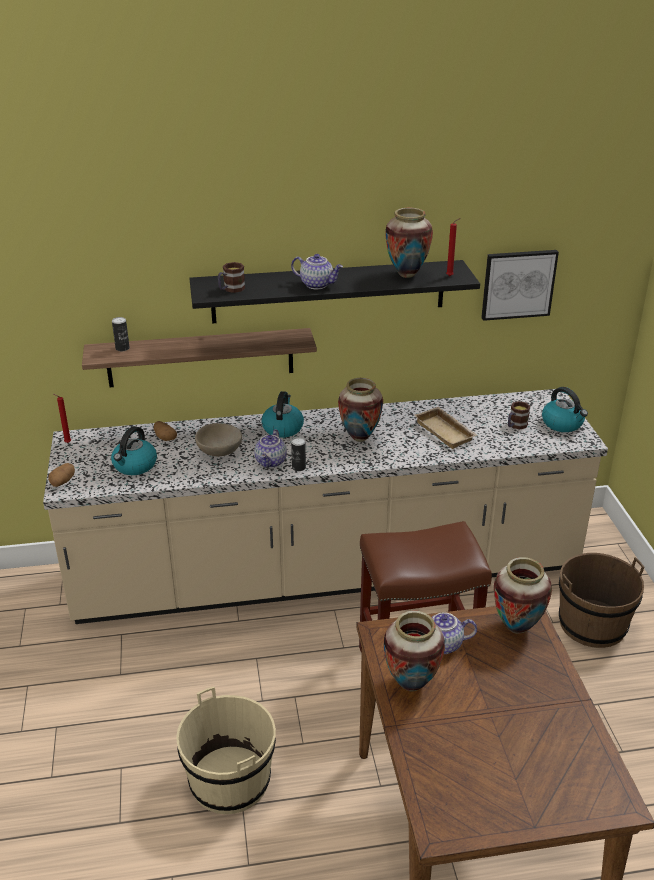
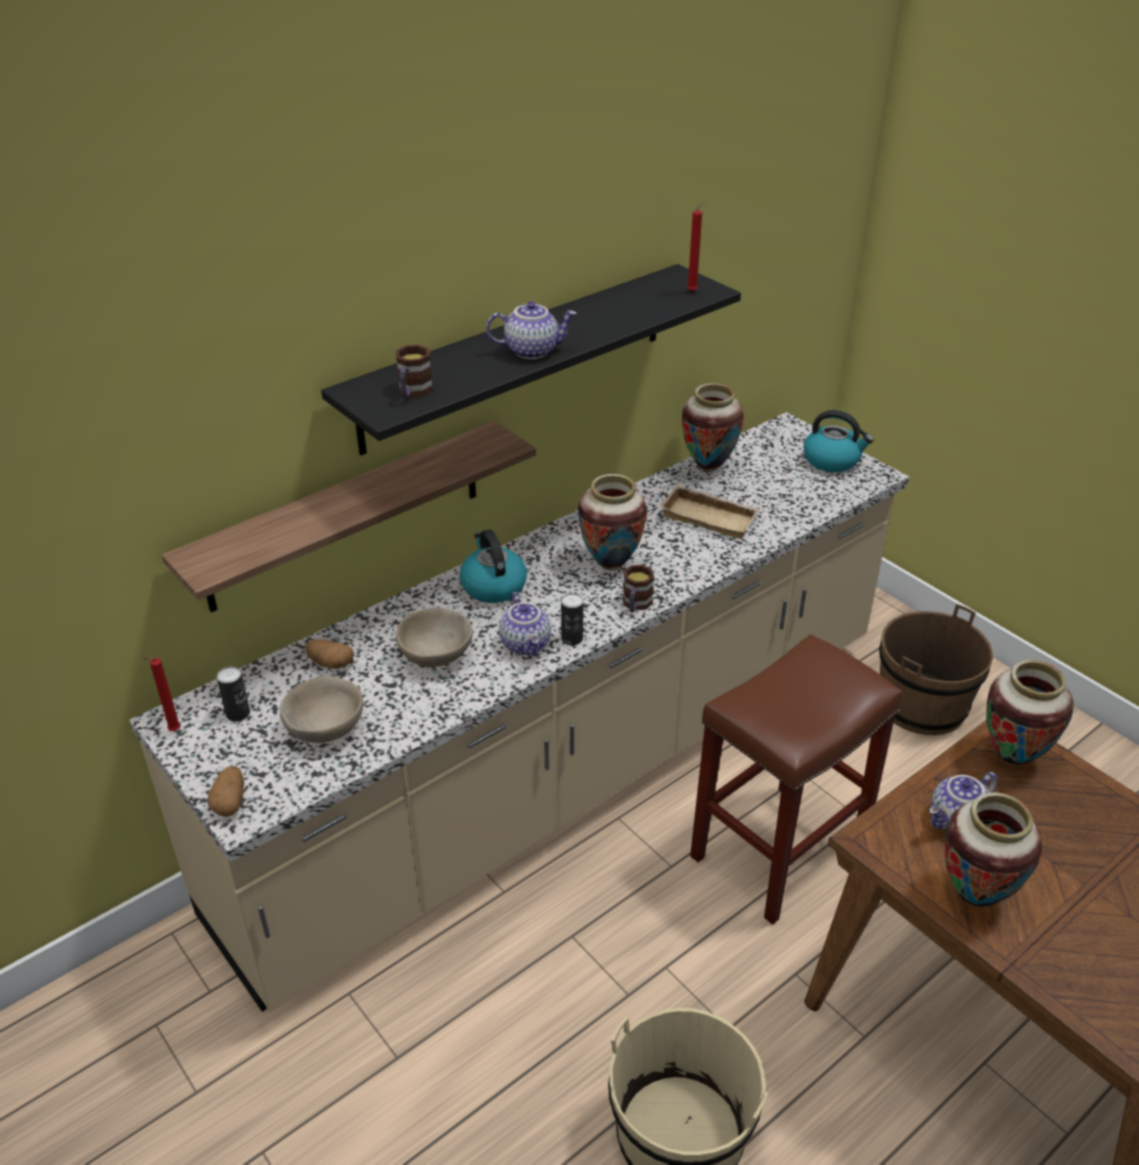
camera: 30 degrees left, 5 degrees up
kettle [111,426,157,475] -> beige bowl [280,676,363,743]
can [112,317,130,351] -> can moved to [217,666,250,722]
vase [385,208,433,278] -> vase moved to [682,383,744,472]
picture [481,250,559,321] -> none
mug [508,401,530,429] -> mug moved to [623,565,654,612]

